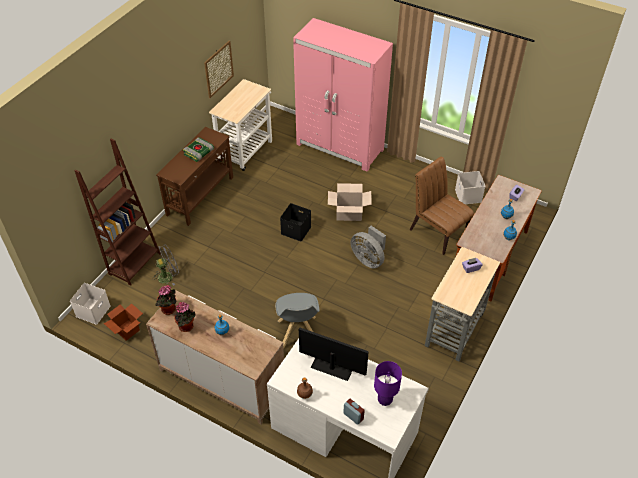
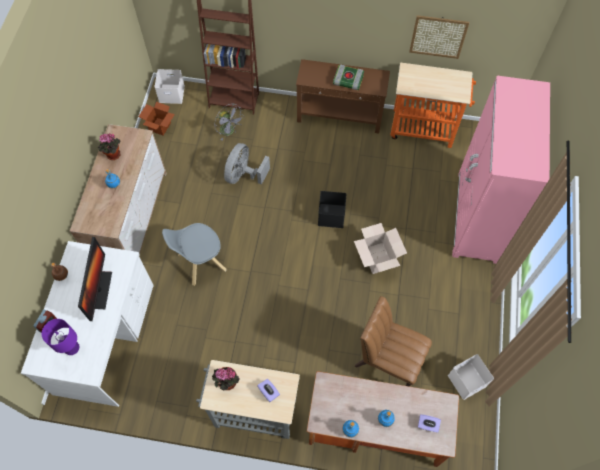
camera: 70 degrees right, 15 degrees up
potted plant [155,285,176,315] -> potted plant moved to [212,367,240,390]
white cart [209,79,272,171] -> orange cart [390,63,476,148]
grey fan [351,226,386,268] -> grey fan moved to [224,143,270,185]
brown chair [410,157,474,255] -> brown chair turned 90 degrees counterclockwise [355,296,432,387]

